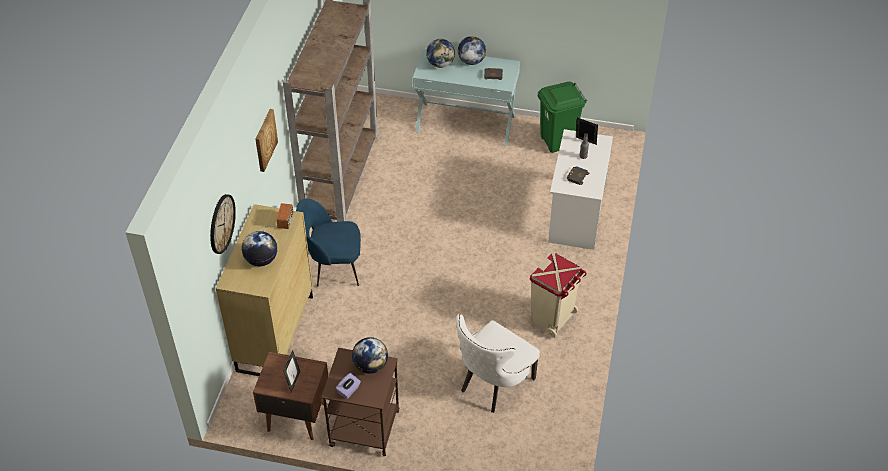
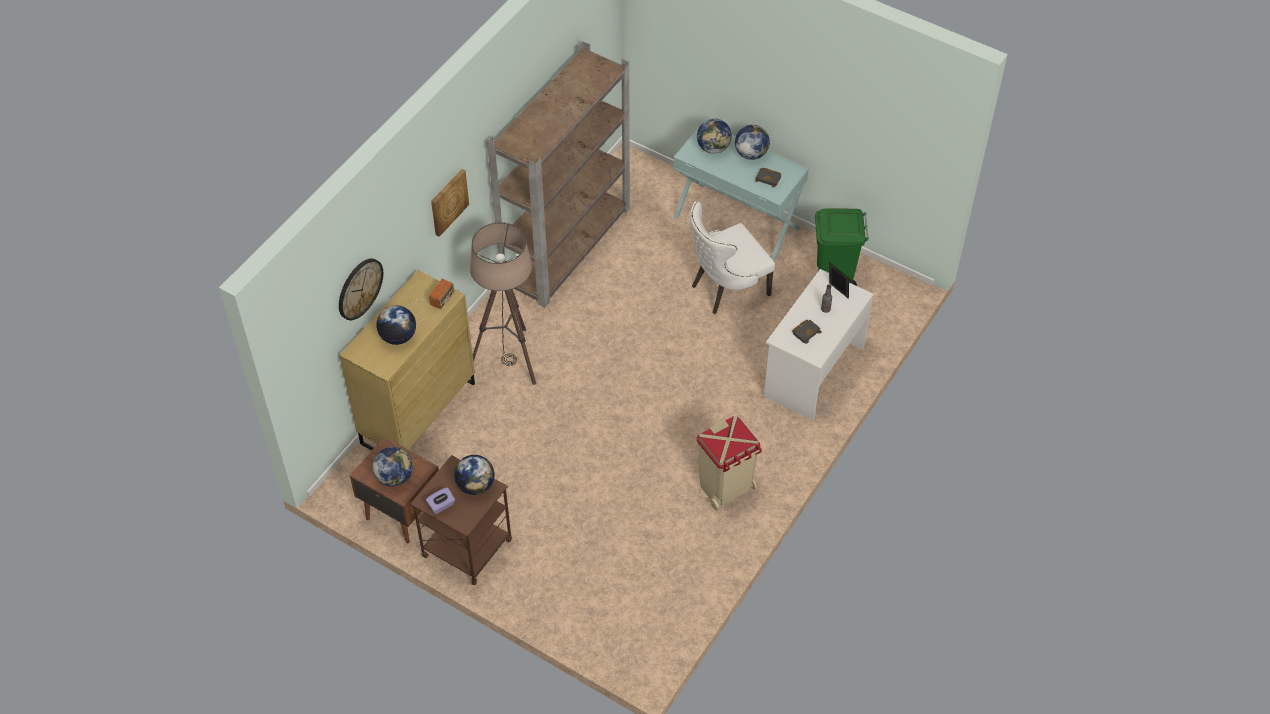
camera: 20 degrees right, 5 degrees up
picture frame [283,350,300,392] -> globe [373,447,413,486]
blue chair [296,199,361,287] -> floor lamp [470,222,536,385]
white chair [456,314,540,413] -> white chair moved to [690,201,775,314]

